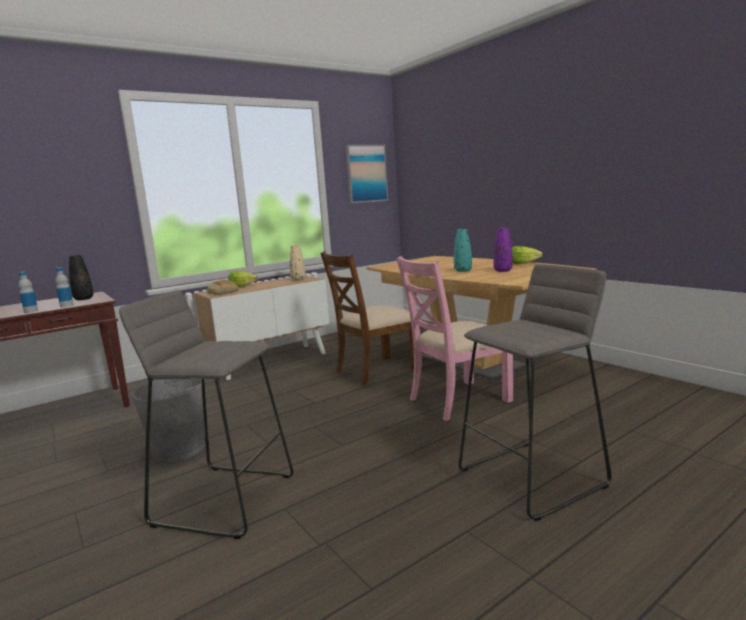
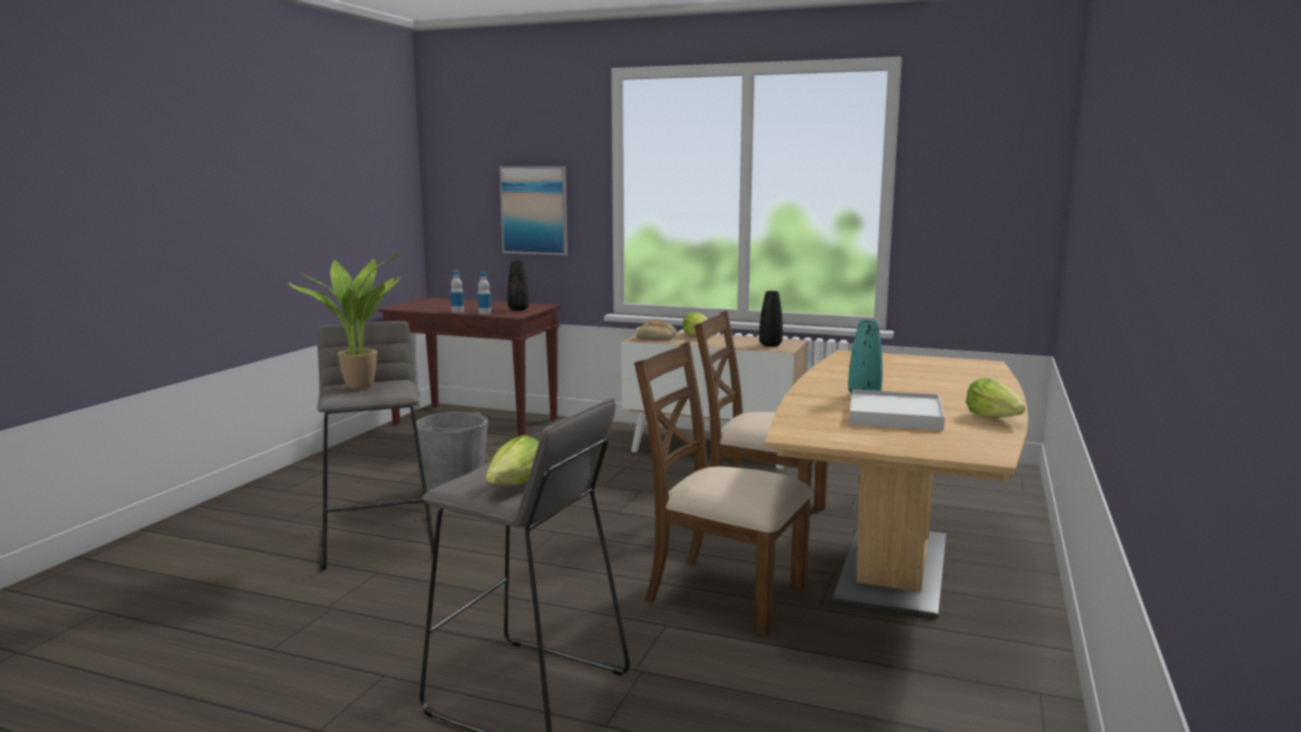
camera: 55 degrees right, 0 degrees up
beige vase [290,245,306,281] -> black vase [759,291,783,347]
picture [346,145,388,203] -> picture moved to [499,166,568,255]
pink chair [396,256,513,421] -> brown chair [634,342,813,635]
purple vase [493,227,513,272] -> white tray [849,389,945,431]
none -> potted plant [288,247,405,389]
none -> lettuce [486,435,539,485]

